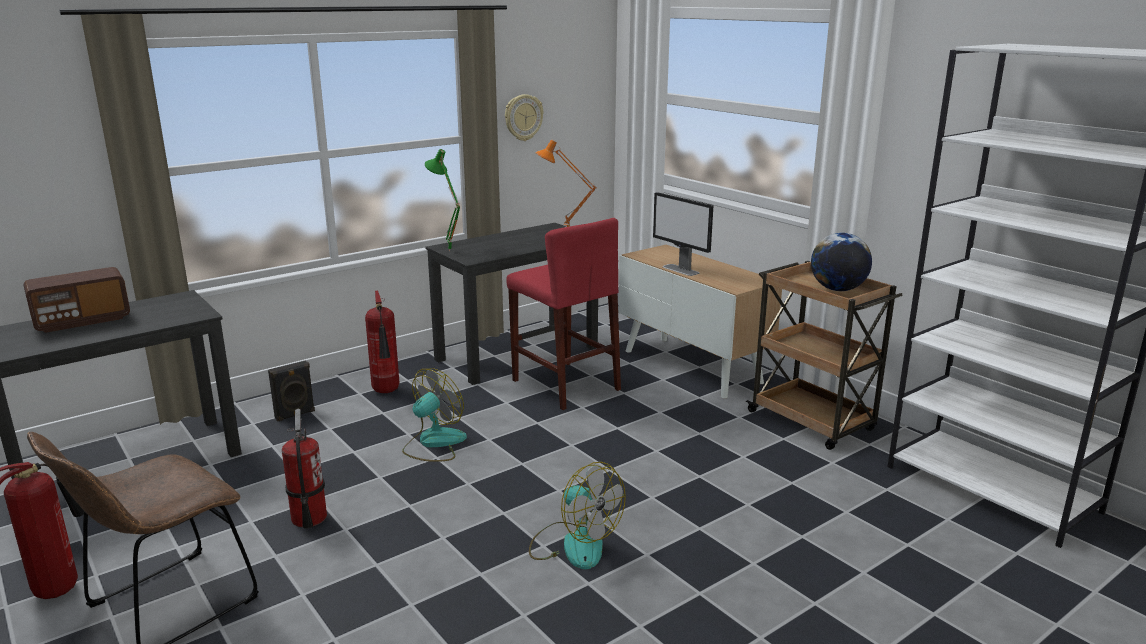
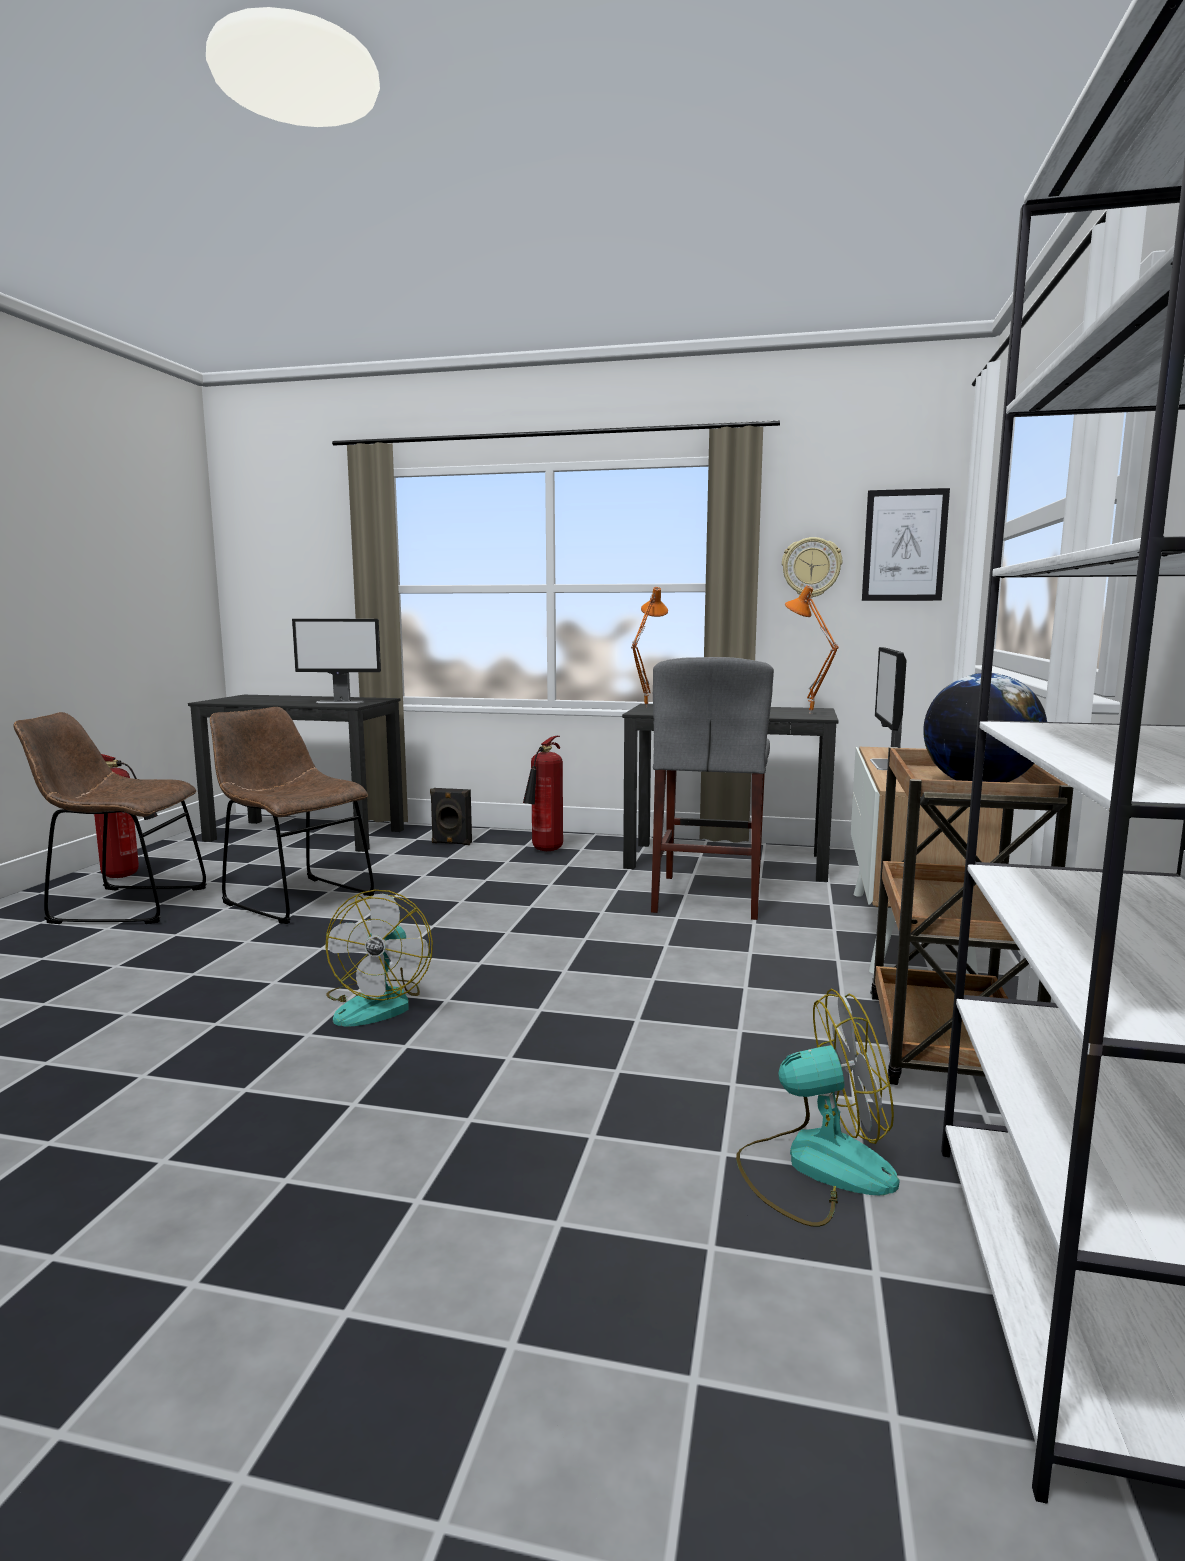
camera: 50 degrees right, 10 degrees down
radio [24,267,130,333] -> none
fire extinguisher [282,409,327,529] -> brown chair [210,707,375,924]
fan [402,368,467,462] -> fan moved to [736,989,899,1227]
green table lamp [425,149,460,252] -> orange table lamp [631,587,668,708]
red stool [506,218,621,410] -> grey stool [651,657,774,920]
none -> monitor [292,619,381,703]
none -> picture [862,488,950,601]

